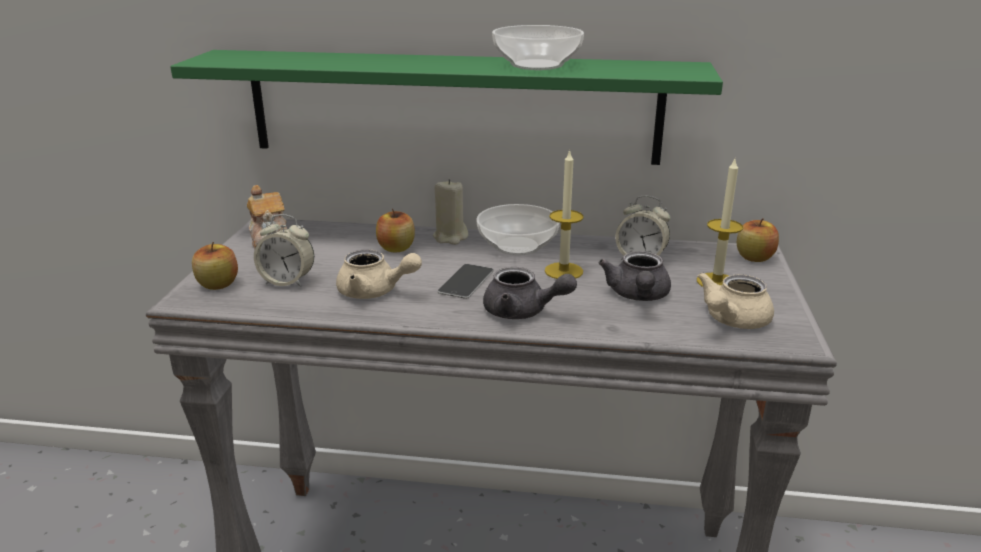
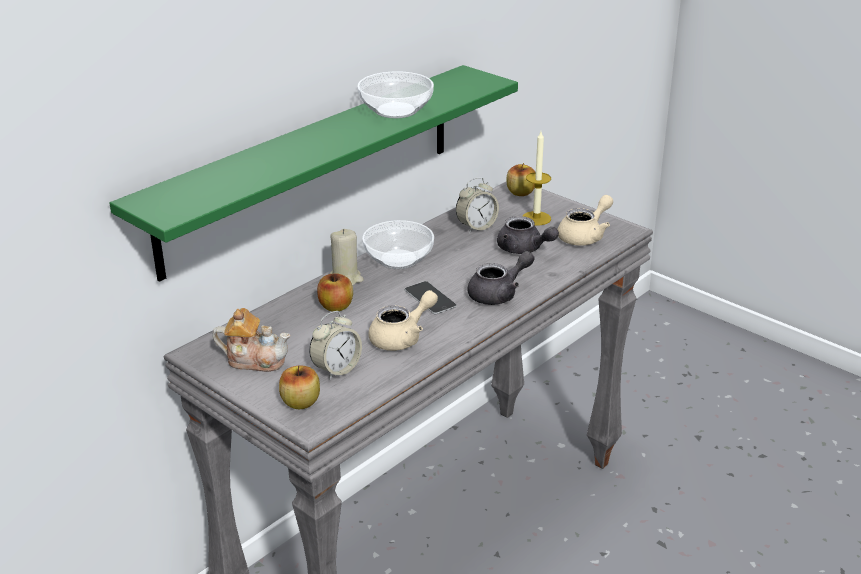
camera: 55 degrees left, 5 degrees up
candle [545,150,584,279] -> none
beige teapot [697,272,774,329] -> beige teapot turned 120 degrees counterclockwise [558,195,613,246]

